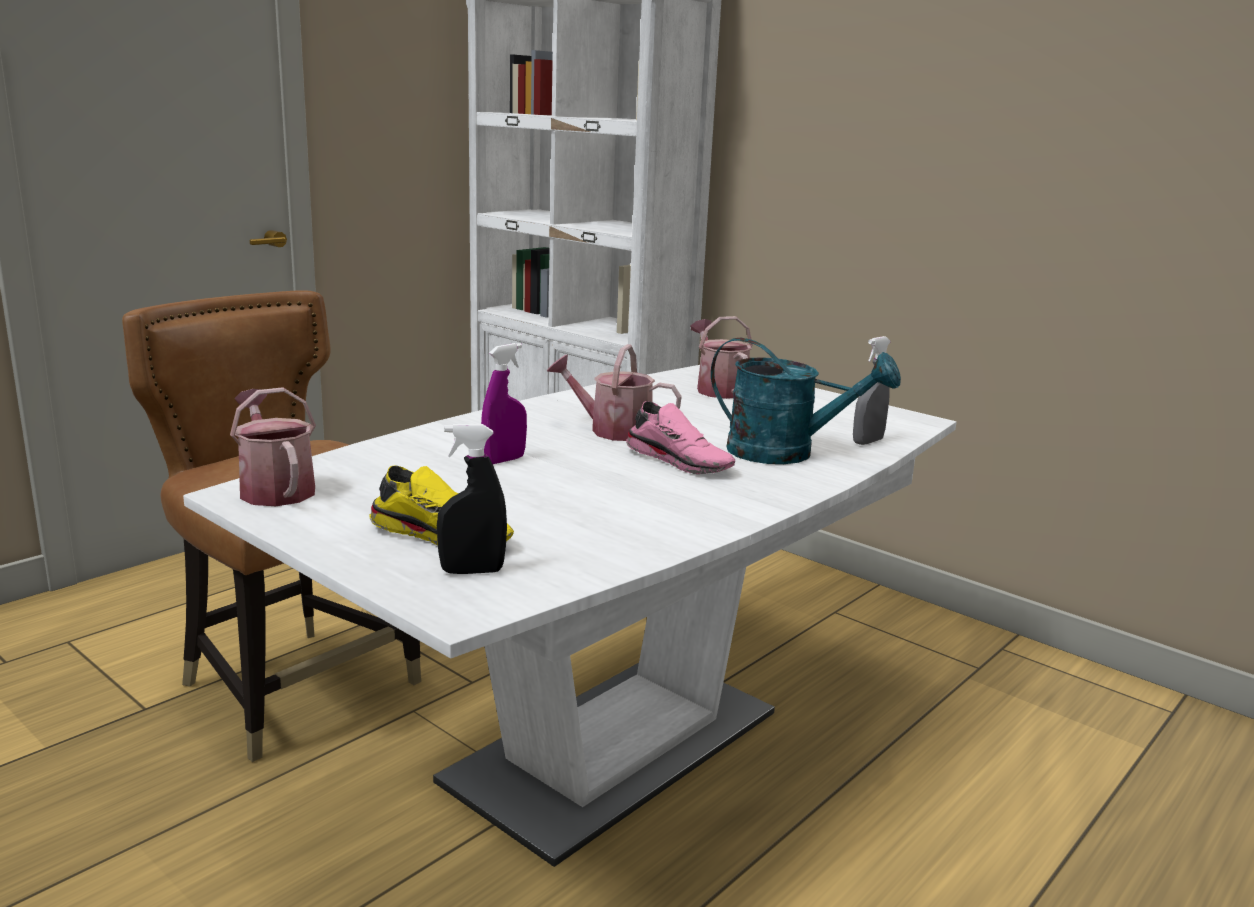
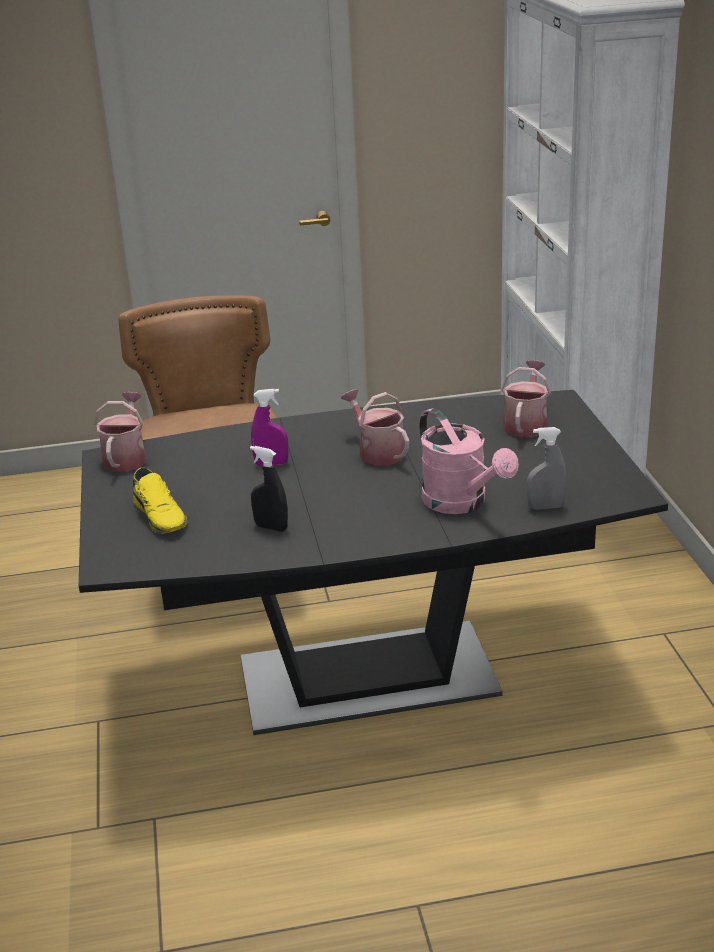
camera: 40 degrees right, 10 degrees up
white dining table [183,365,957,867] -> black dining table [79,390,668,735]
black spray bottle [437,424,507,574] -> black spray bottle moved to [250,446,288,532]
pink shoe [626,401,735,474] -> none
turquoise watering can [711,338,901,464] -> pink watering can [419,408,519,514]

